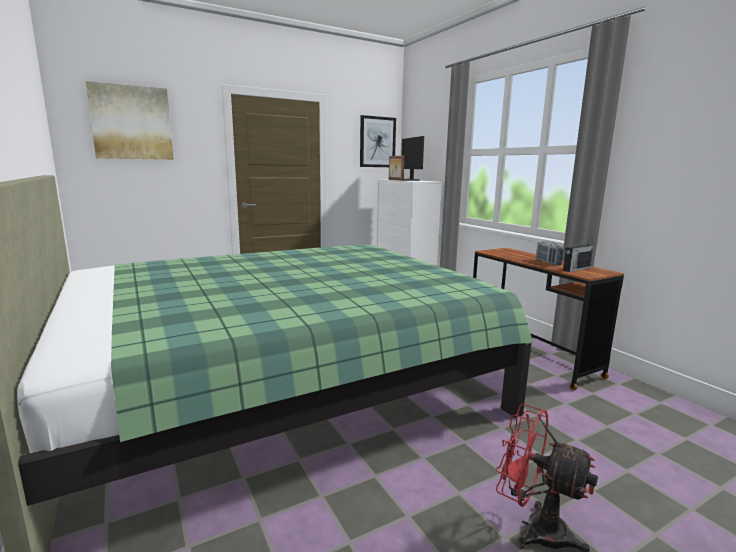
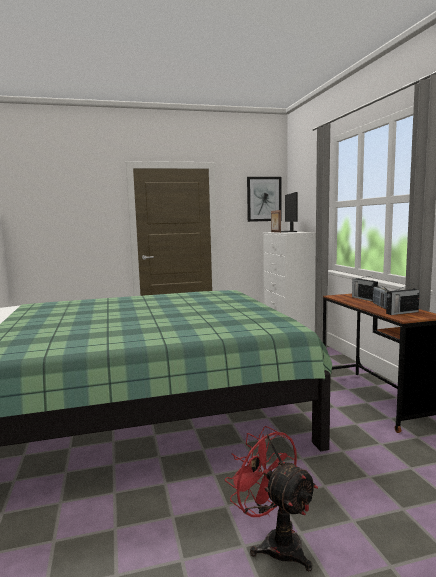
camera: 15 degrees right, 5 degrees down
picture [86,81,174,160] -> none
none -> radio [352,276,378,302]

